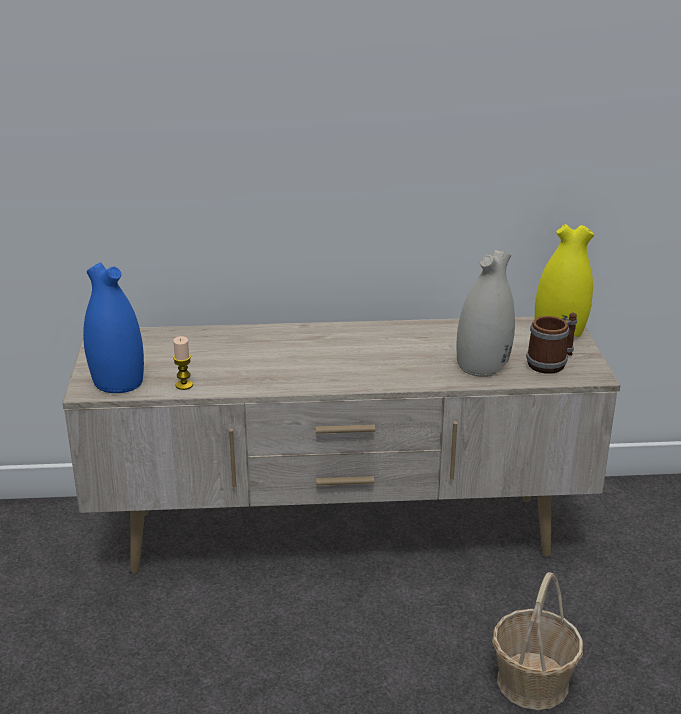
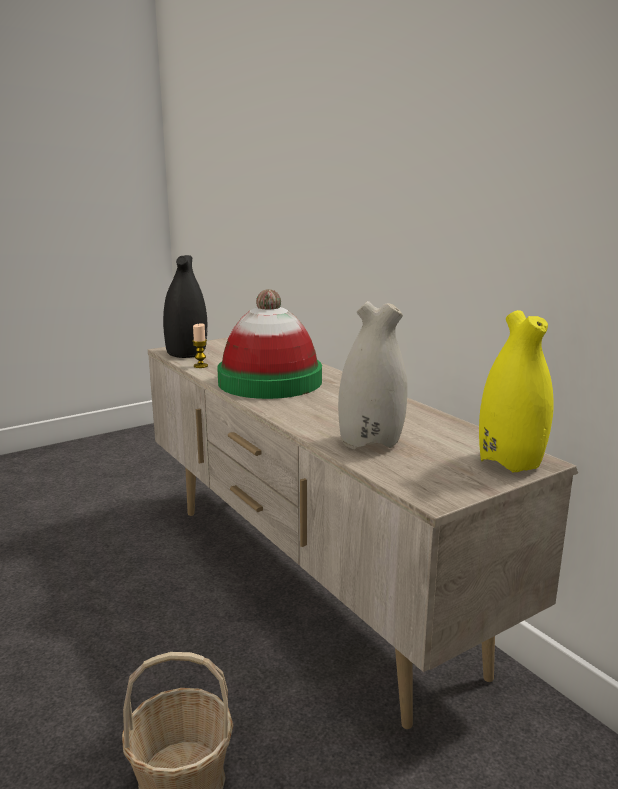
camera: 60 degrees right, 10 degrees down
blue vase [83,262,144,393] -> black vase [163,255,207,358]
mug [526,312,577,374] -> none
none -> hat [217,289,322,399]

